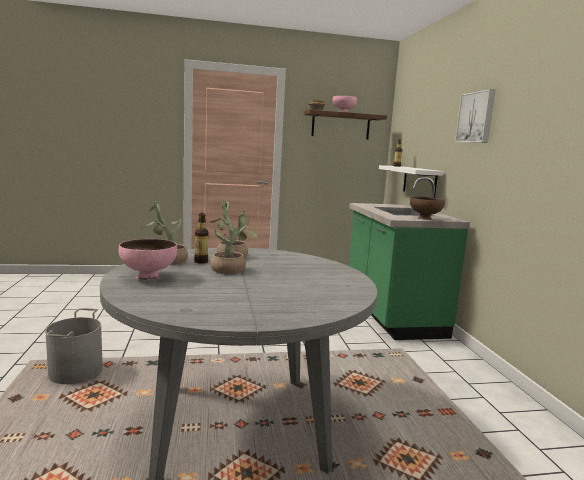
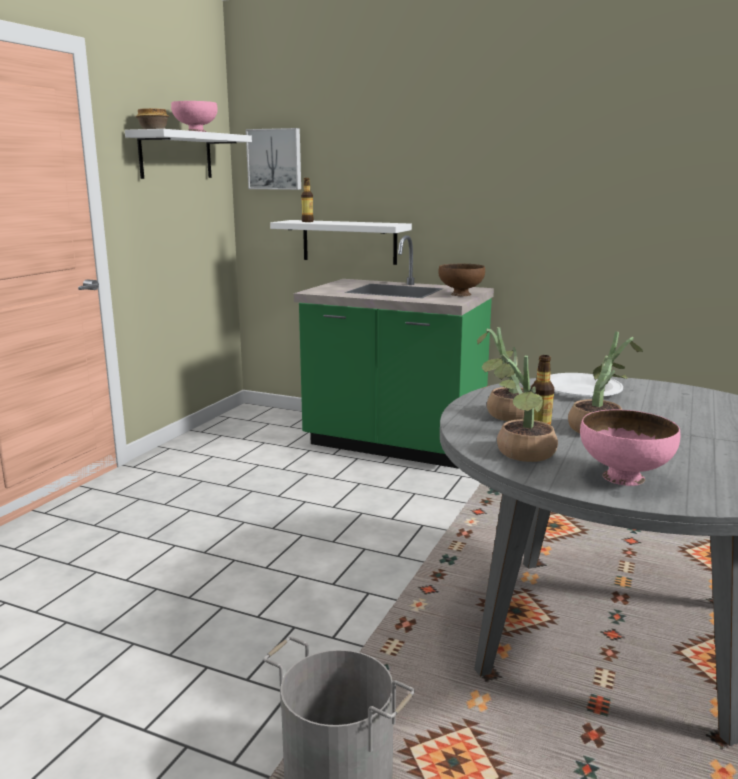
camera: 55 degrees left, 5 degrees up
brown shelf [304,110,387,140] -> white shelf [125,129,252,179]
picture [455,89,495,143] -> picture moved to [246,128,301,190]
none -> white plate [550,373,623,398]

